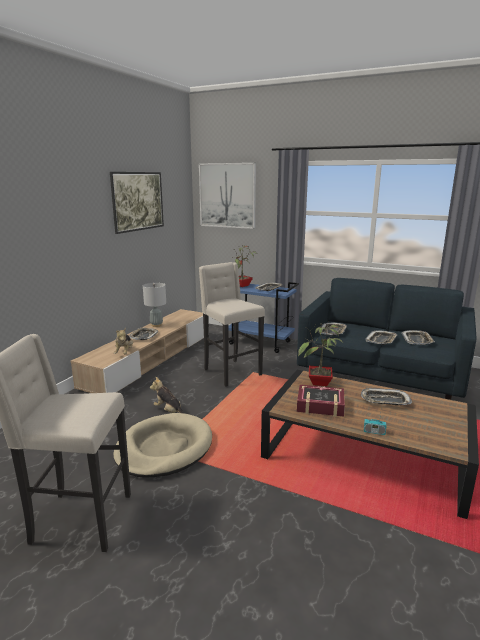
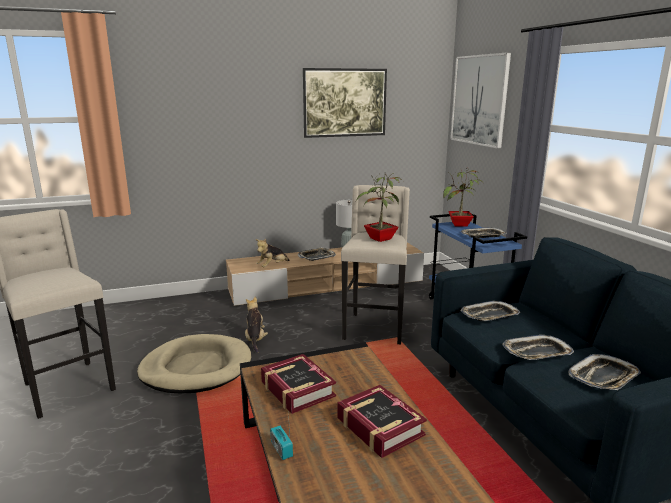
camera: 45 degrees right, 0 degrees up
potted plant [298,321,343,386] -> potted plant moved to [356,173,403,242]
tray [361,388,412,405] -> book [337,385,427,458]

